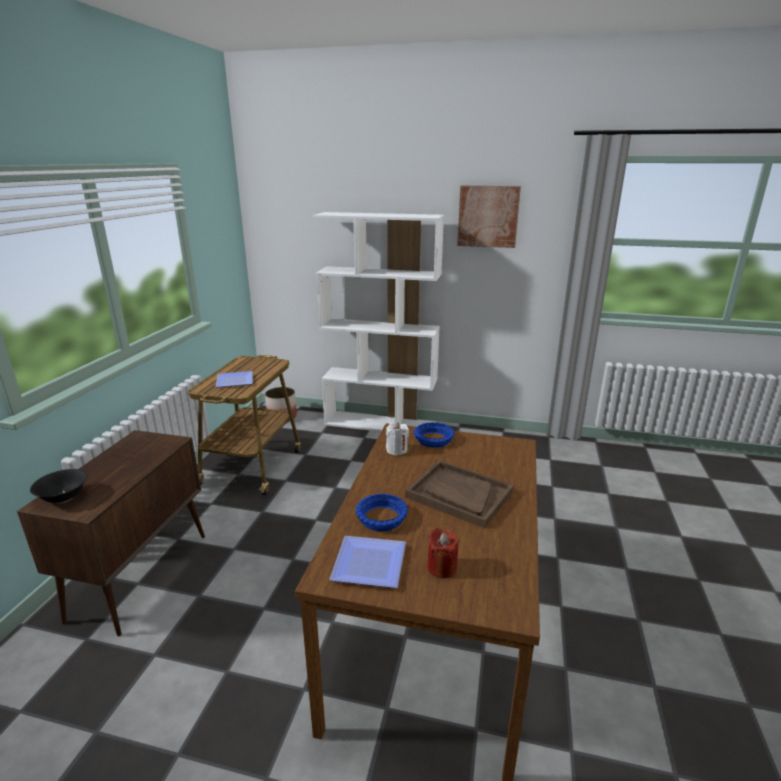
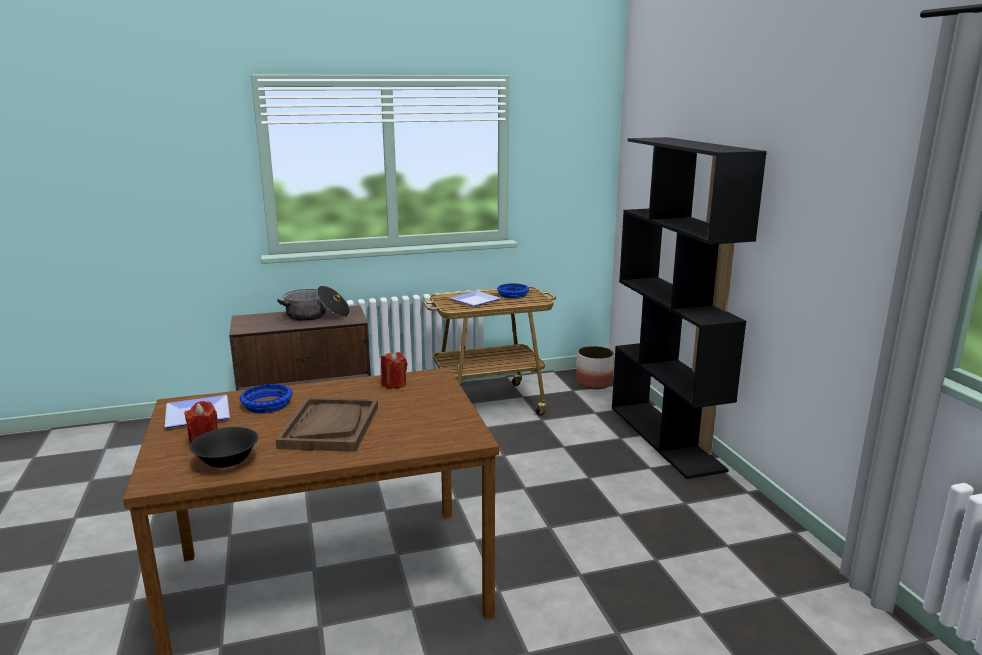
camera: 60 degrees right, 5 degrees down
black bowl [30,469,88,503] -> black bowl moved to [190,427,258,469]
white bookcase [312,212,444,432] -> black bookcase [612,137,767,479]
white candle [386,422,409,456] -> red candle [381,351,407,389]
blue bowl [414,422,455,448] -> blue bowl moved to [497,283,529,298]
picture [457,186,521,248] -> none
none -> cooking pot [277,286,350,321]

